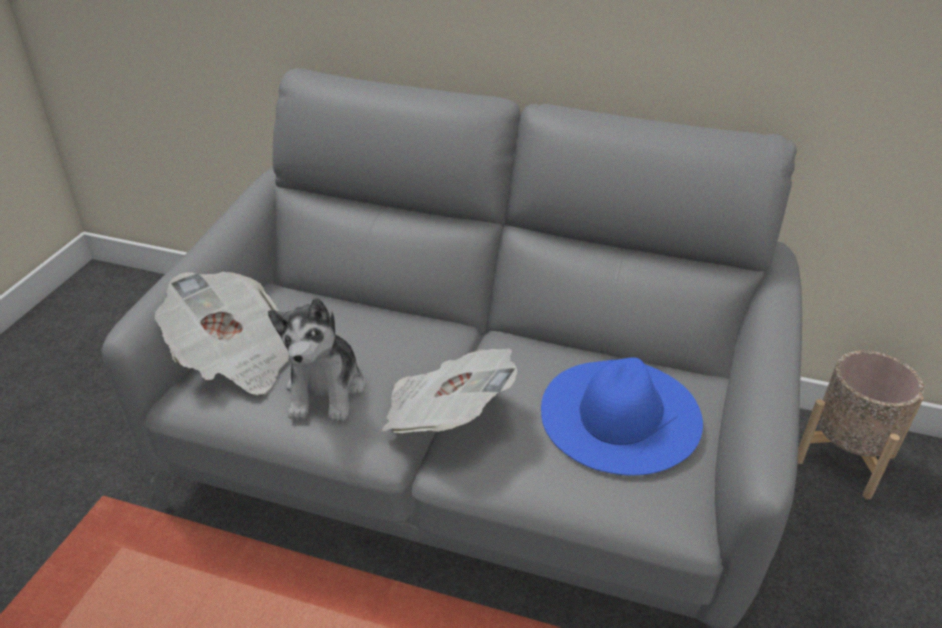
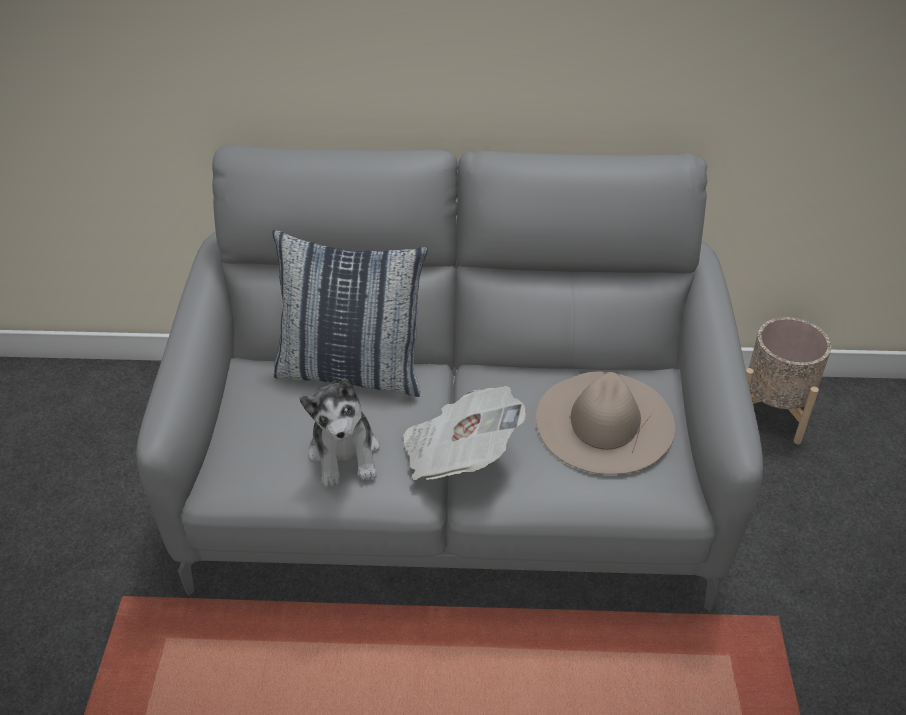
camera: 15 degrees left, 5 degrees up
newspaper [155,272,289,395] -> none
blue hat [541,357,703,476] -> beige hat [536,372,675,475]
none -> pillow [273,230,428,397]

